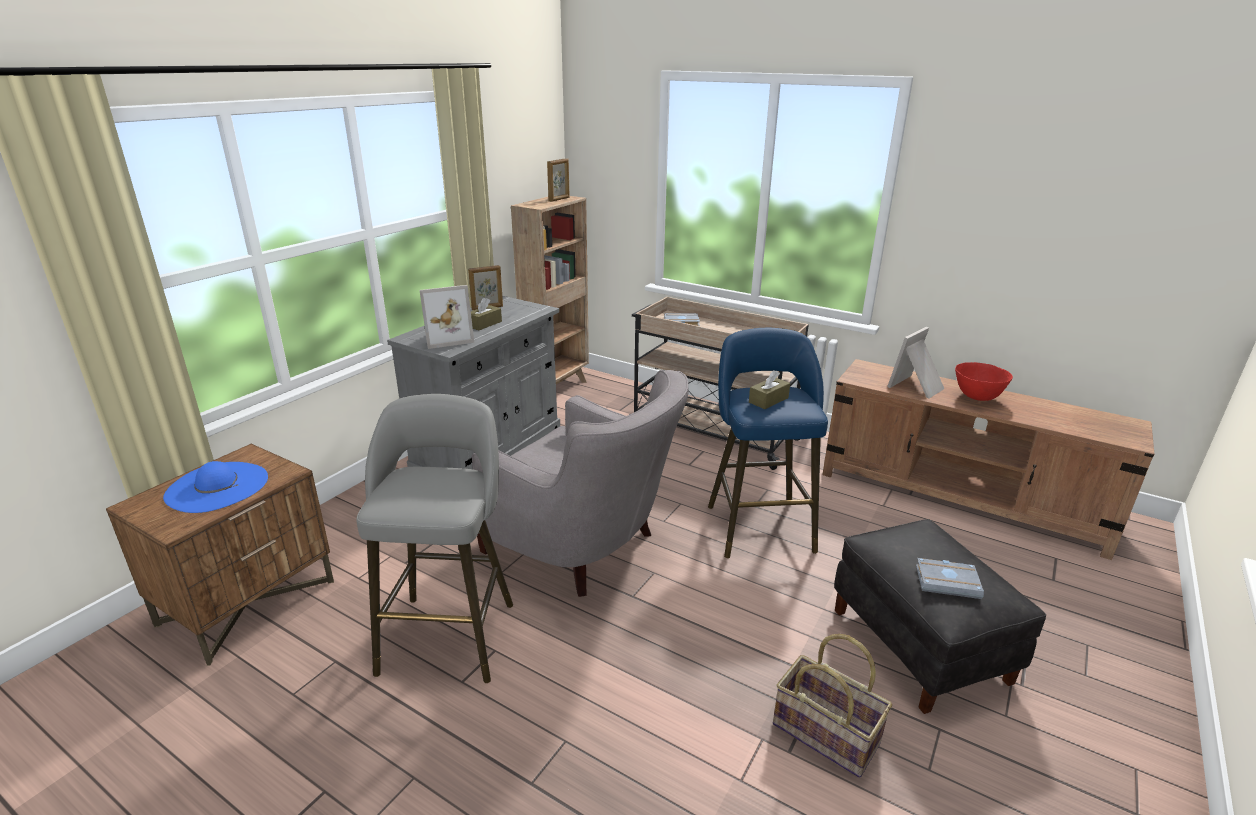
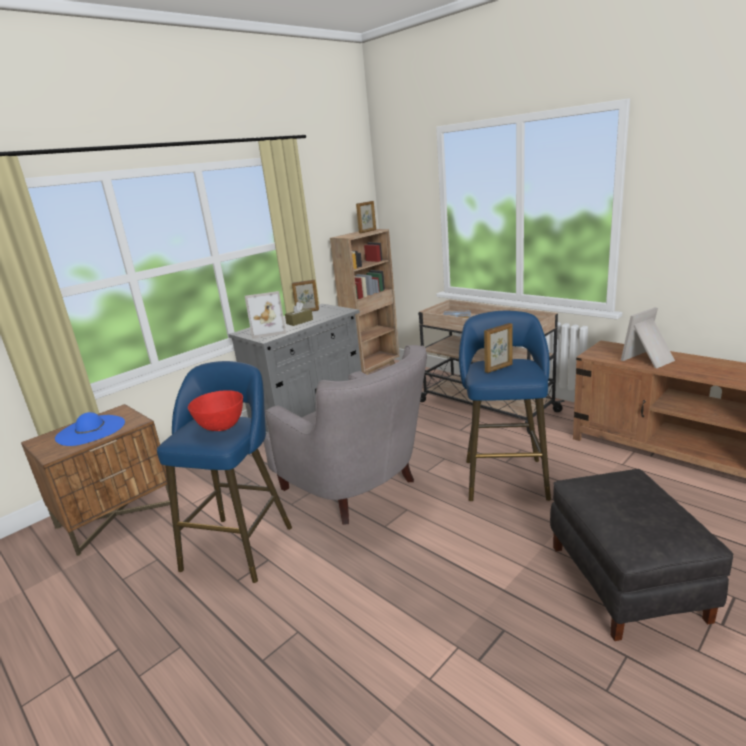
camera: 15 degrees right, 5 degrees down
grey stool [356,394,513,683] -> blue stool [157,361,292,583]
brown tissue box [749,370,790,409] -> picture frame [484,323,513,373]
basket [773,634,892,778] -> none
grey book [916,558,984,599] -> none
red bowl [955,362,1013,401] -> red bowl moved to [188,390,243,431]

